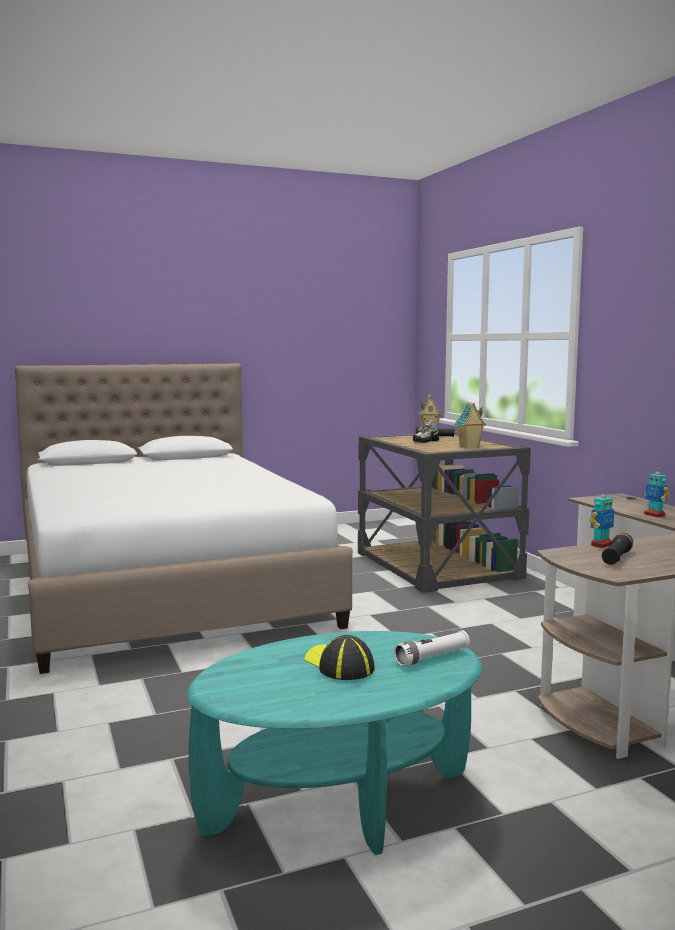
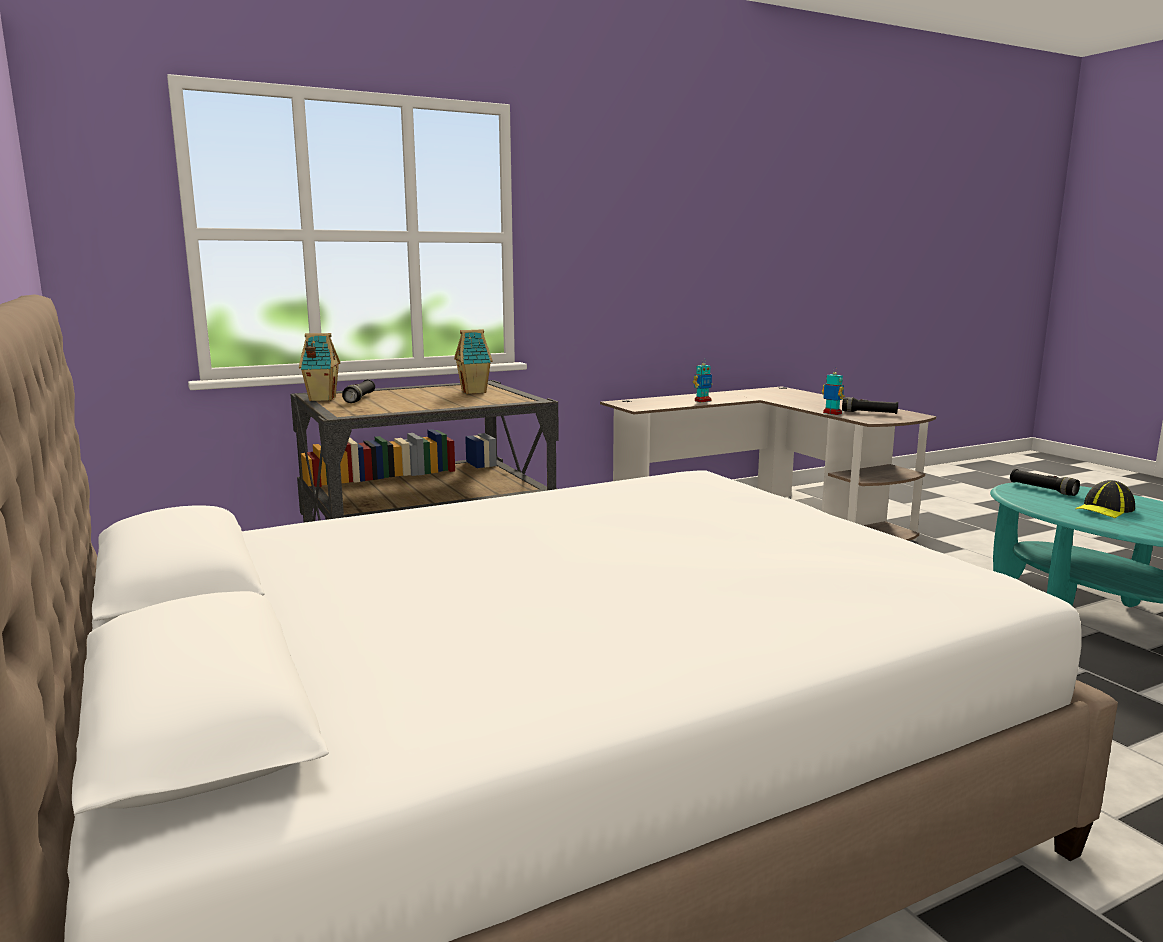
camera: 95 degrees left, 5 degrees up
white flashlight [394,630,470,666] -> black flashlight [1010,469,1080,496]
shoe [413,419,439,443] -> none

